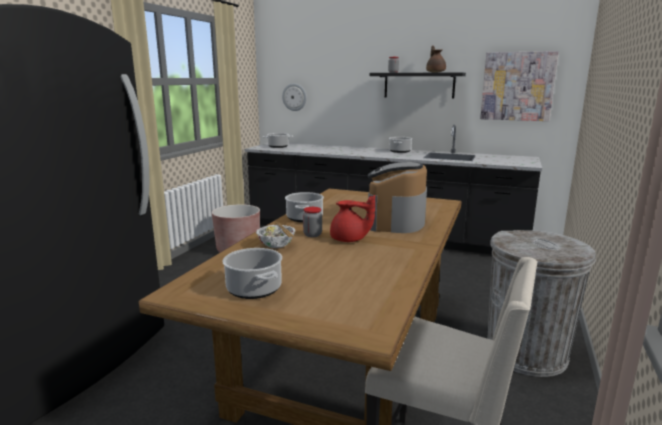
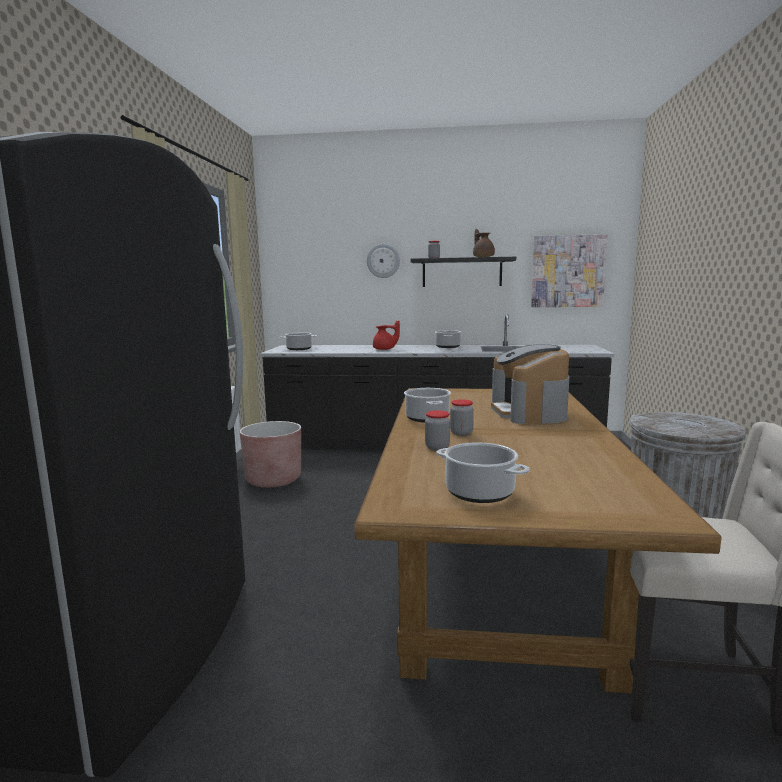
camera: 15 degrees left, 5 degrees down
bowl [256,222,295,248] -> jar [425,410,450,450]
wall clock [282,83,307,111] -> wall clock moved to [367,244,400,278]
red teapot [330,195,375,242] -> red teapot moved to [373,320,400,350]

